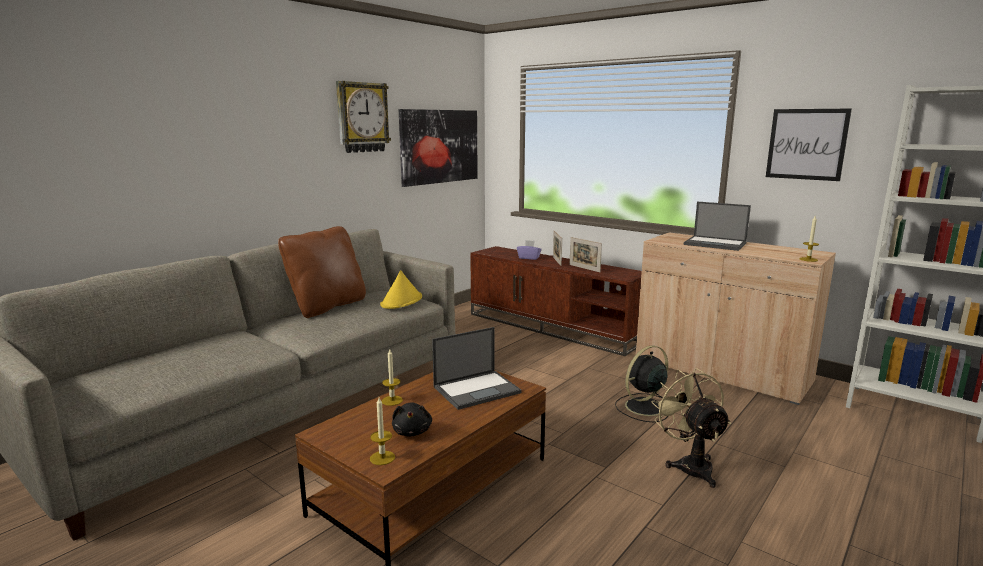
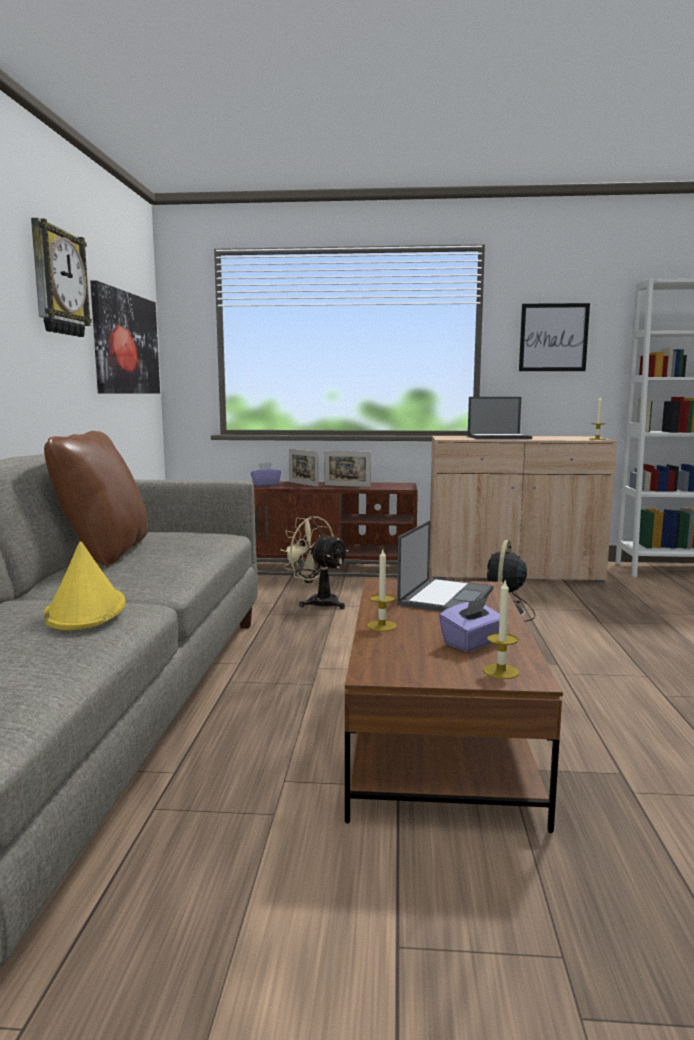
camera: 35 degrees left, 5 degrees down
yellow hat [380,270,422,309] -> yellow hat moved to [44,541,126,630]
black plush toy [392,402,432,437] -> purple tissue box [439,597,500,652]
beige fan [652,368,731,488] -> beige fan moved to [280,516,349,609]

